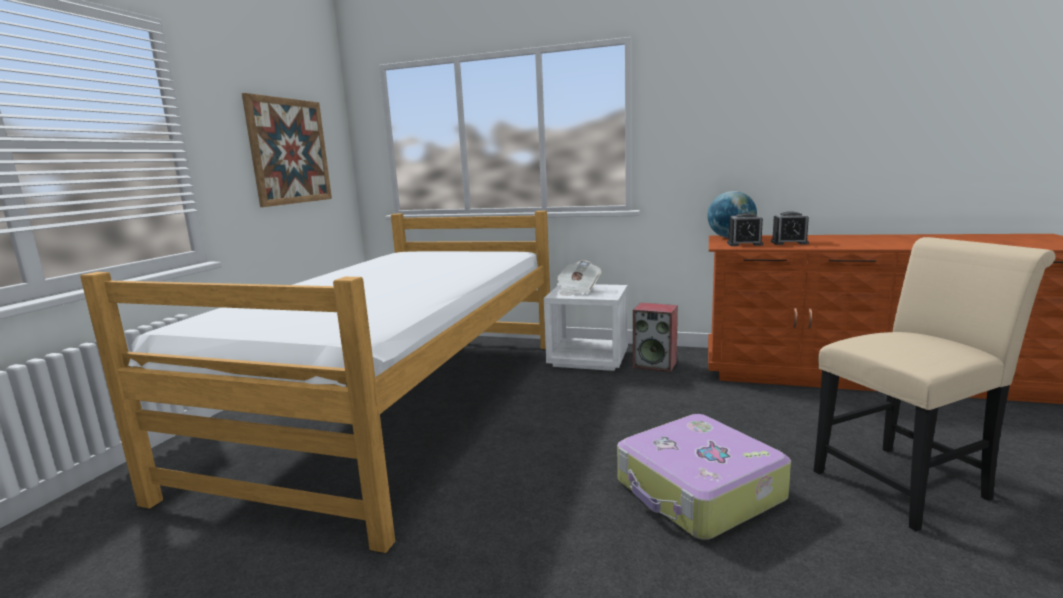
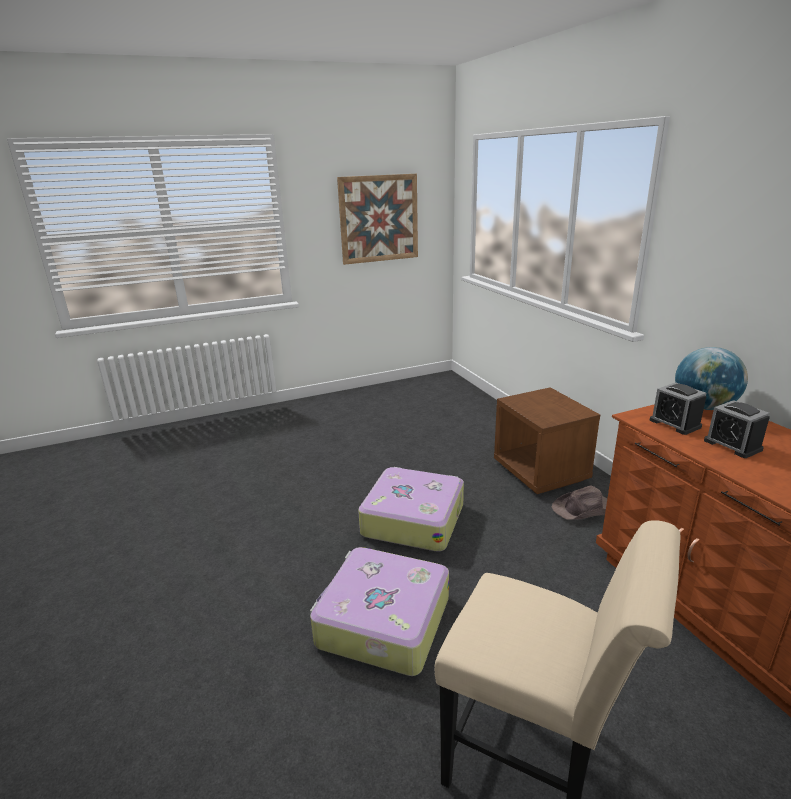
camera: 50 degrees right, 10 degrees up
bed [80,211,550,553] -> none
white nightstand [544,284,628,371] -> brown nightstand [494,387,600,494]
newspaper [557,260,601,296] -> none
speaker [633,303,678,372] -> brown hat [552,486,607,520]
none -> suitcase [358,467,464,551]

